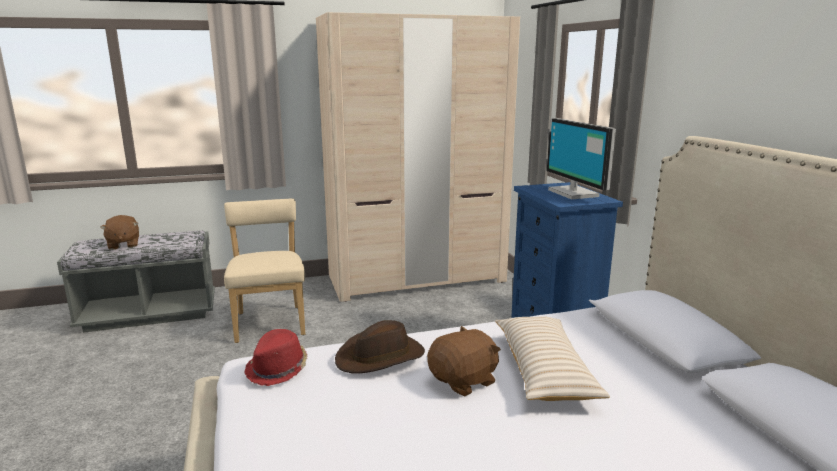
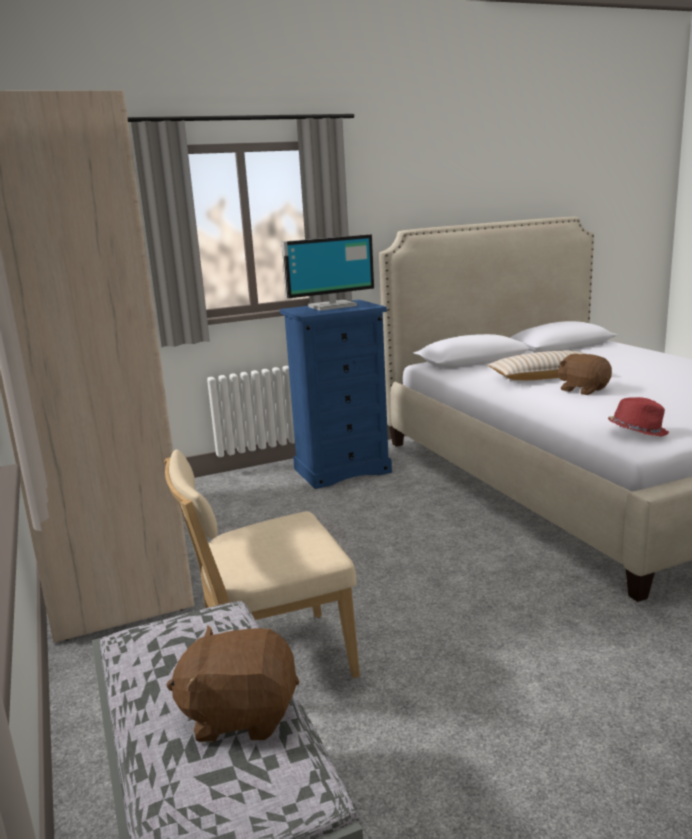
camera: 95 degrees left, 0 degrees up
brown plush toy [100,215,139,250] -> brown plush toy turned 150 degrees counterclockwise [166,626,299,742]
brown hat [335,320,425,374] -> none

